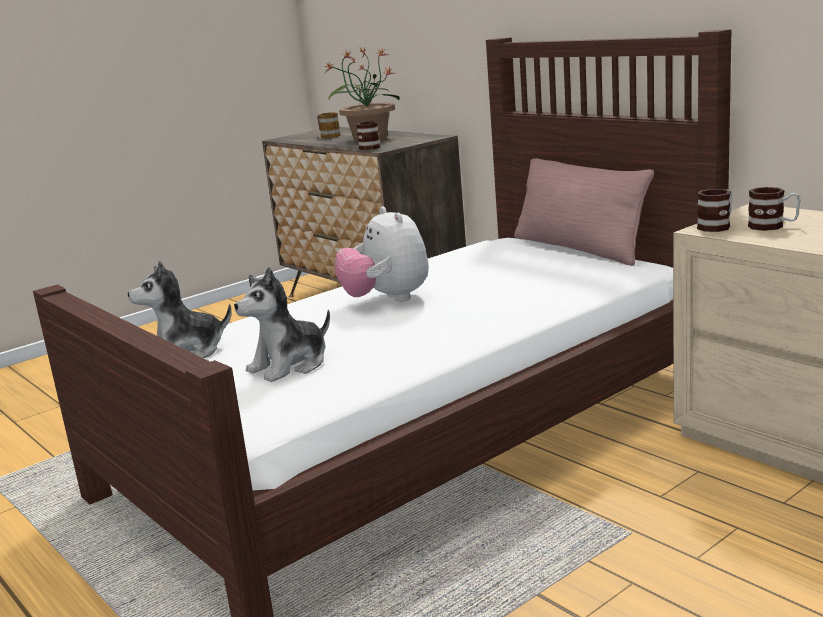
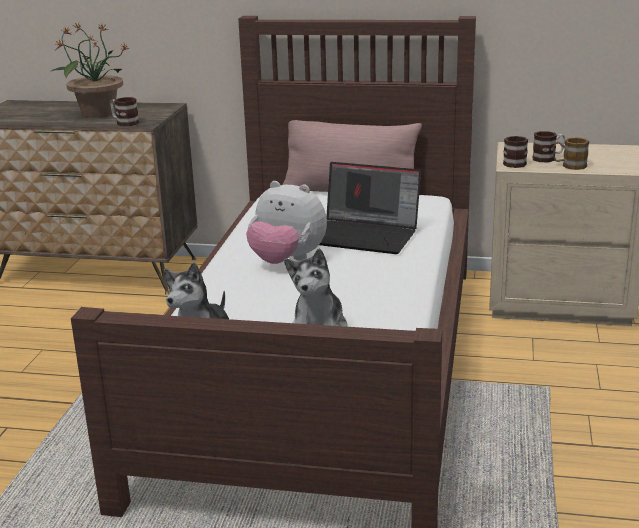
camera: 40 degrees left, 5 degrees up
mug [318,112,340,138] -> mug moved to [553,137,589,170]
none -> laptop [319,162,421,254]

